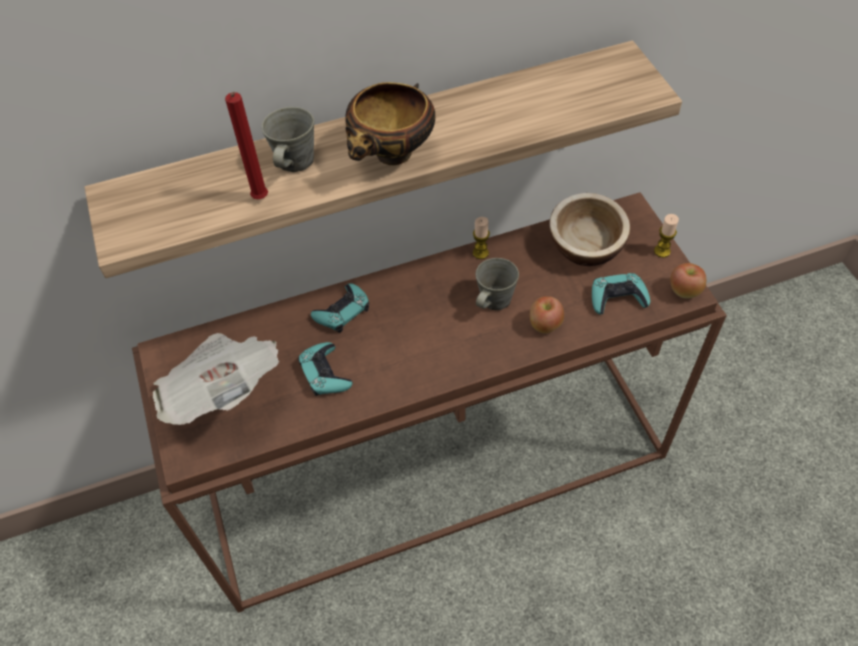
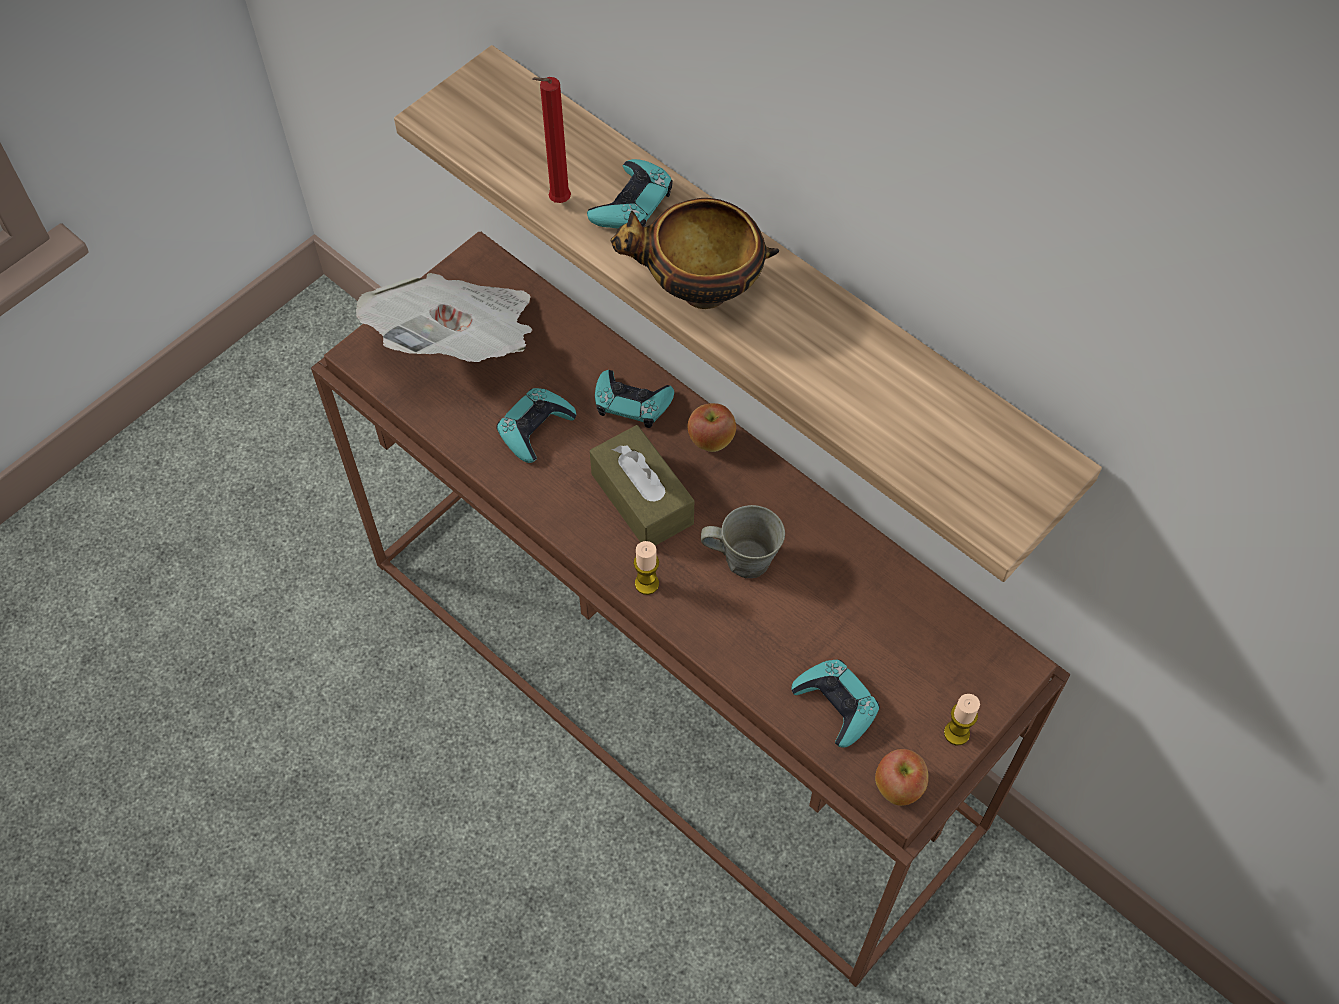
camera: 60 degrees right, 5 degrees up
grey mug [261,107,314,172] -> turquoise game controller [587,159,673,229]
candle [473,217,490,259] -> candle moved to [634,541,659,595]
apple [530,296,564,333] -> apple moved to [688,403,736,452]
bowl [549,193,630,266] -> none
none -> brown tissue box [590,425,694,546]

